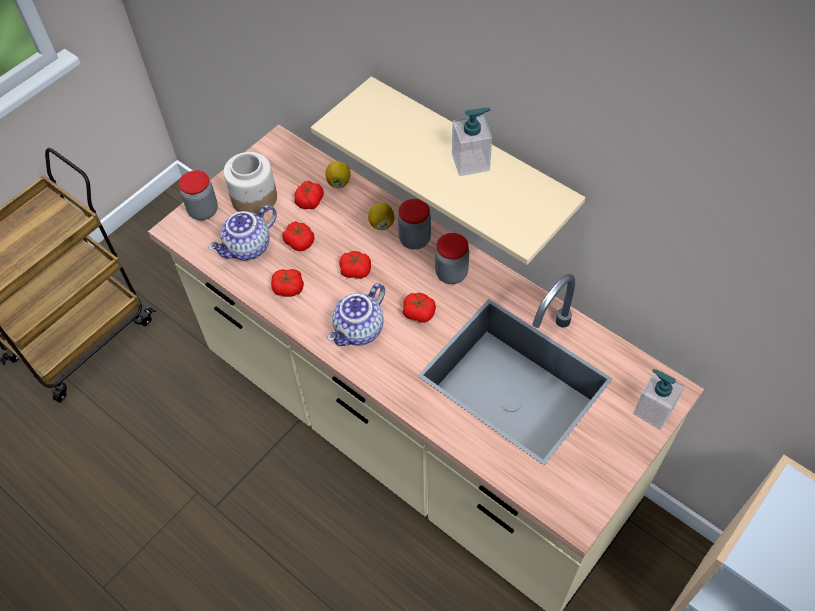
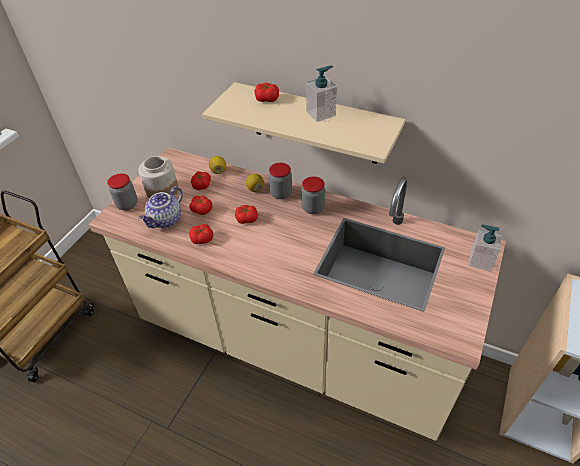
camera: 15 degrees left, 10 degrees down
teapot [327,283,385,346] -> none
tomato [403,292,436,323] -> tomato moved to [254,83,279,102]

